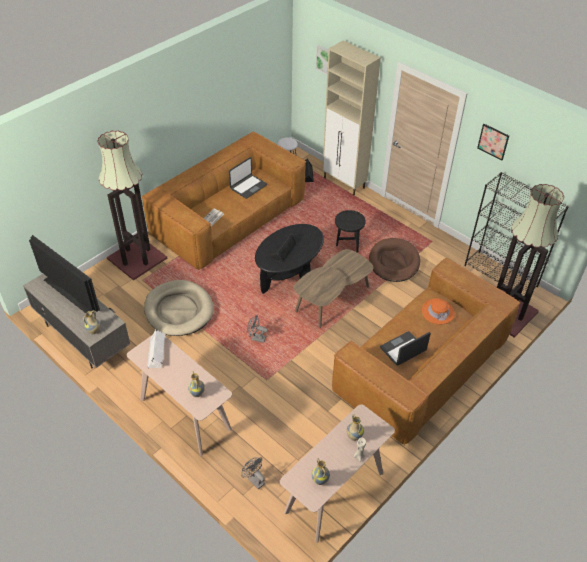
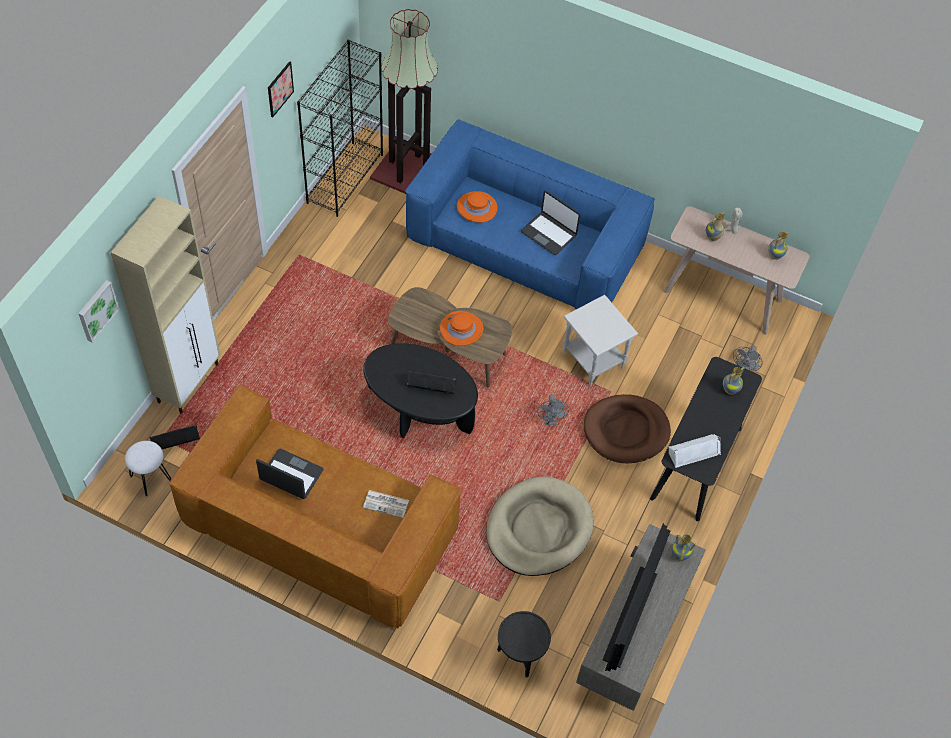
camera: 110 degrees left, 10 degrees up
floor lamp [98,131,167,280] -> none
beige console table [127,335,232,456] -> black console table [650,357,762,521]
brown sofa [332,257,520,445] -> blue sofa [405,119,655,309]
black side table [335,210,366,253] -> black side table moved to [497,611,551,677]
brown dog bed [369,238,420,282] -> brown dog bed moved to [584,394,671,463]
none -> orange hat [440,311,483,346]
none -> white side table [563,295,638,386]

